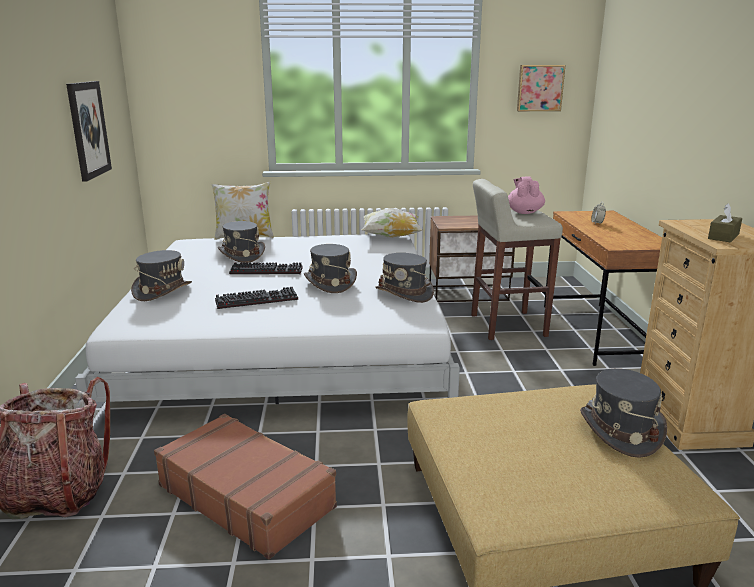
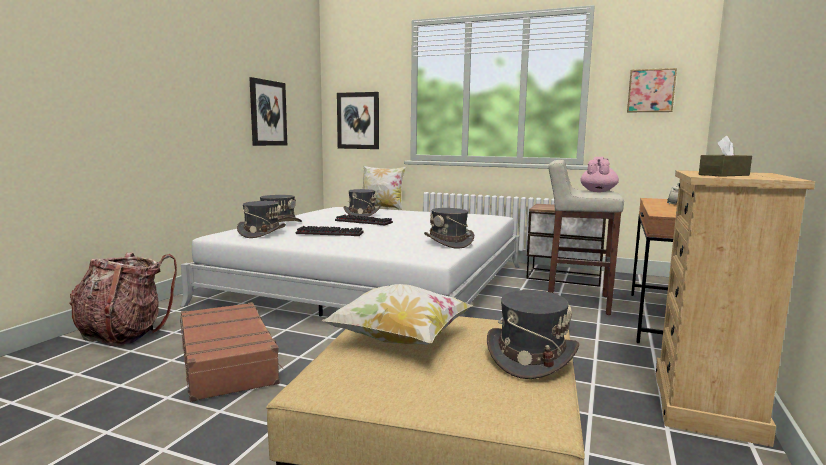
camera: 25 degrees right, 10 degrees down
grey hat [304,244,357,293] -> grey hat moved to [237,201,286,238]
pillow [361,208,422,238] -> pillow moved to [321,284,473,345]
none -> picture [337,92,379,149]

